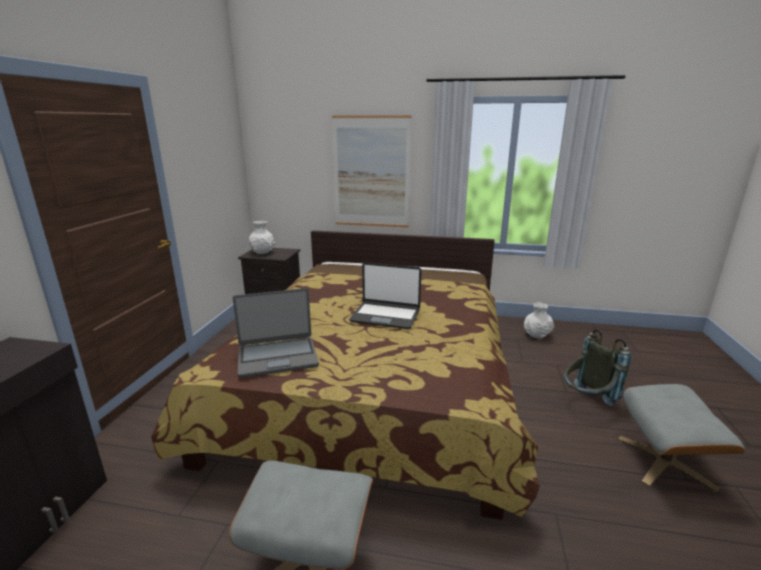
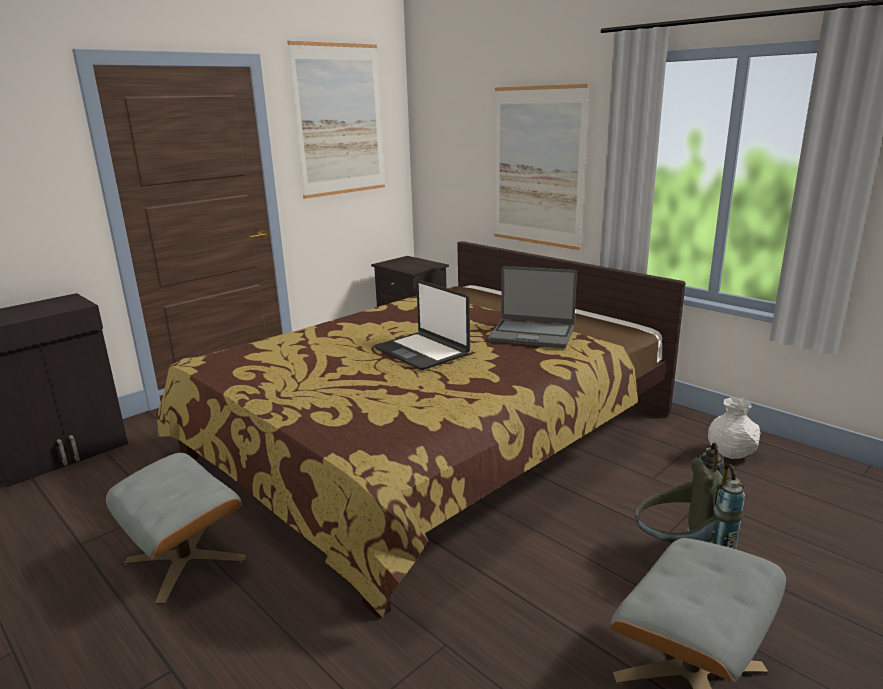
camera: 35 degrees right, 0 degrees up
laptop [233,288,319,378] -> laptop moved to [488,266,577,348]
white vase [249,221,276,254] -> none
none -> picture [287,41,385,199]

